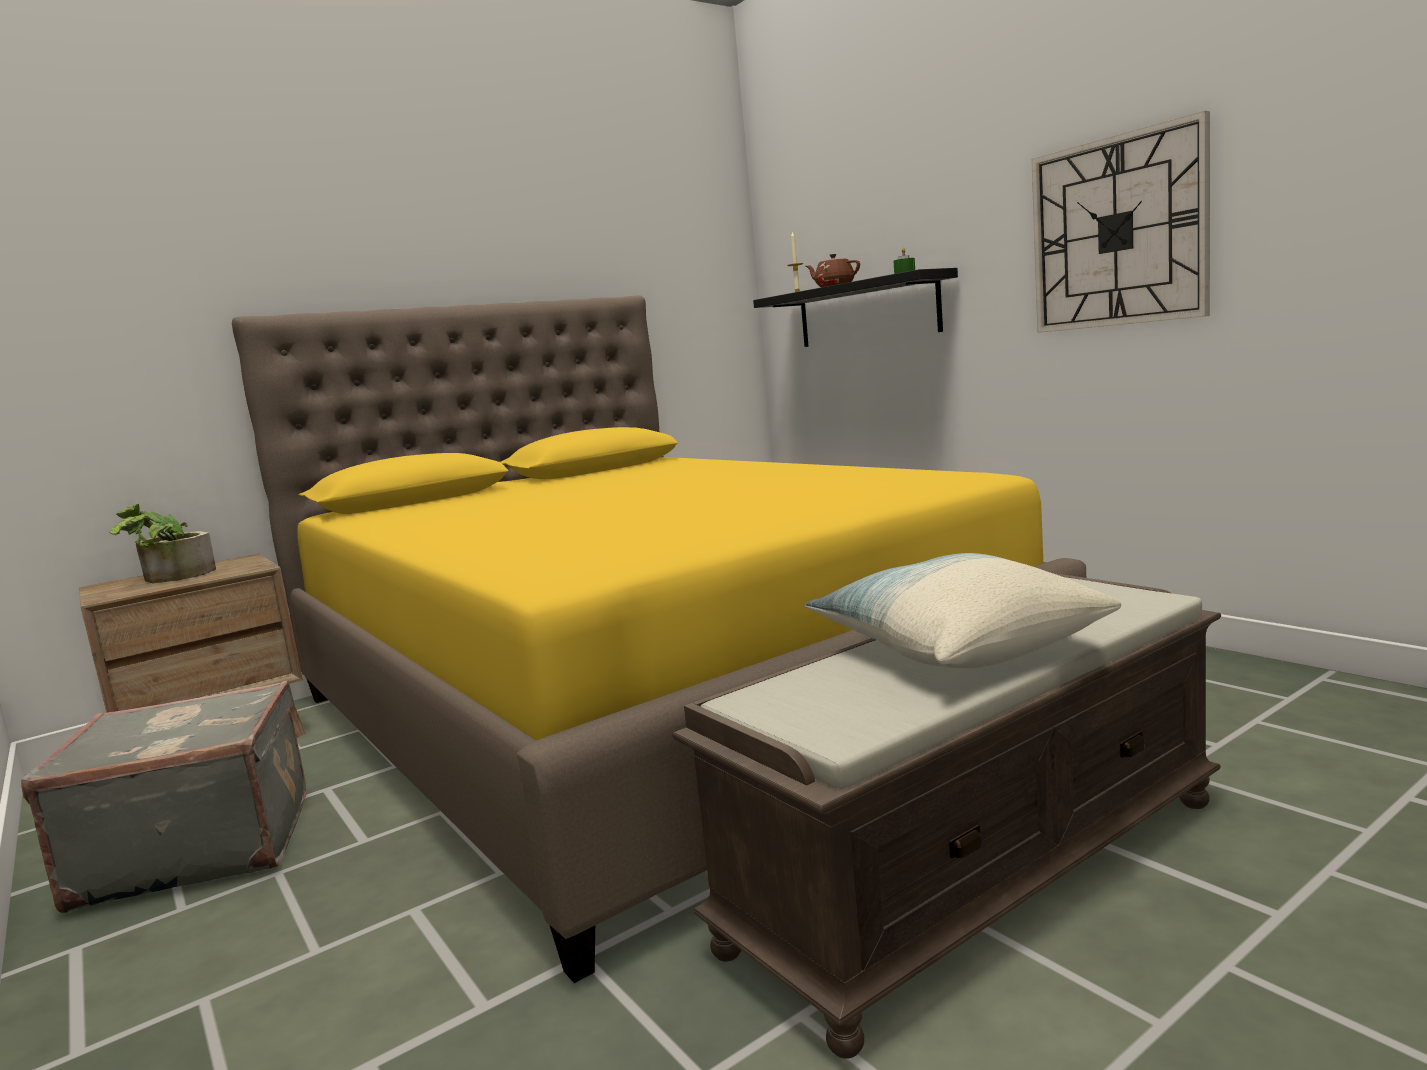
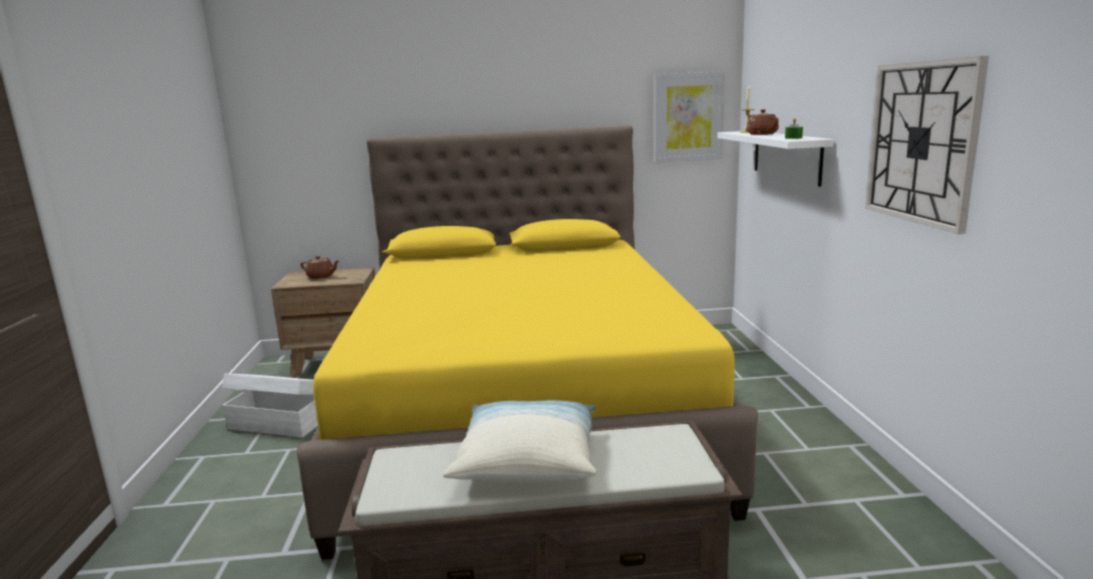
camera: 30 degrees right, 5 degrees up
grey suitcase [21,680,306,913] -> white storage box [222,374,318,438]
potted plant [109,504,216,583] -> brown teapot [301,256,339,279]
black shelf [753,268,958,347] -> white shelf [717,131,834,187]
none -> picture [654,71,725,162]

